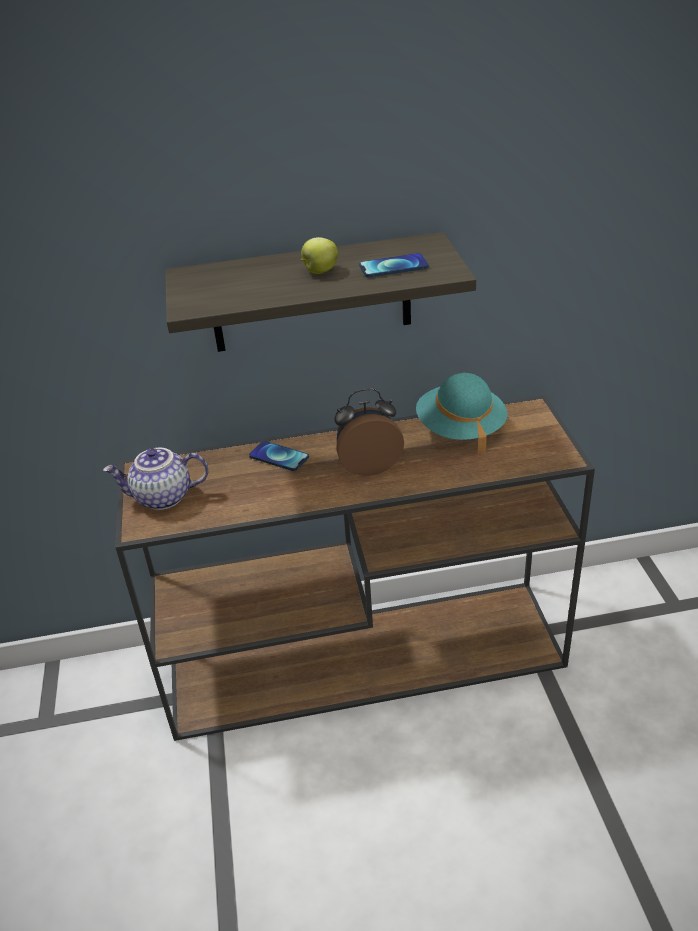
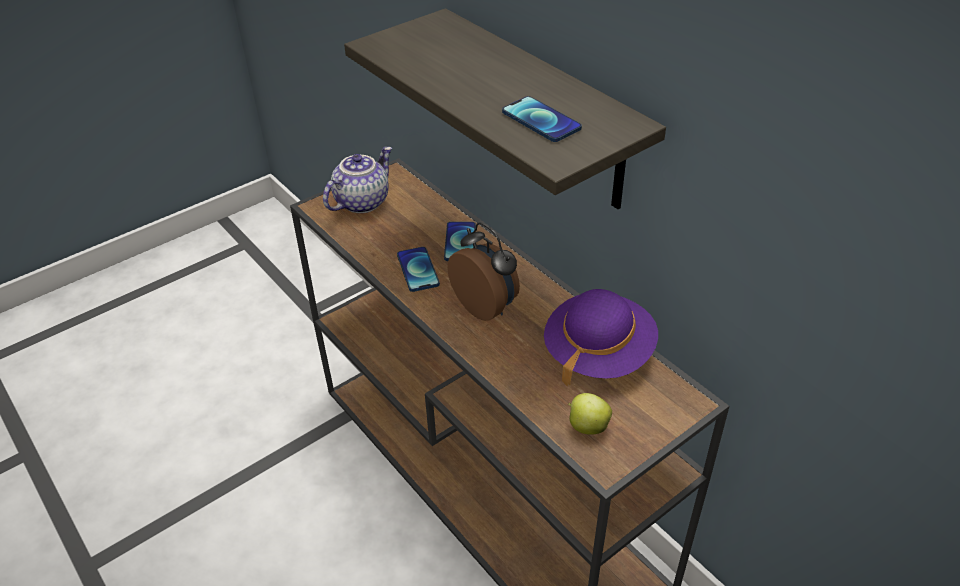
camera: 60 degrees right, 5 degrees up
teapot [103,448,209,510] -> teapot turned 75 degrees clockwise [323,147,392,213]
apple [301,237,338,274] -> apple moved to [568,393,612,435]
turquoise hat [416,373,507,453] -> purple hat [544,289,658,387]
none -> phone [397,247,440,292]

